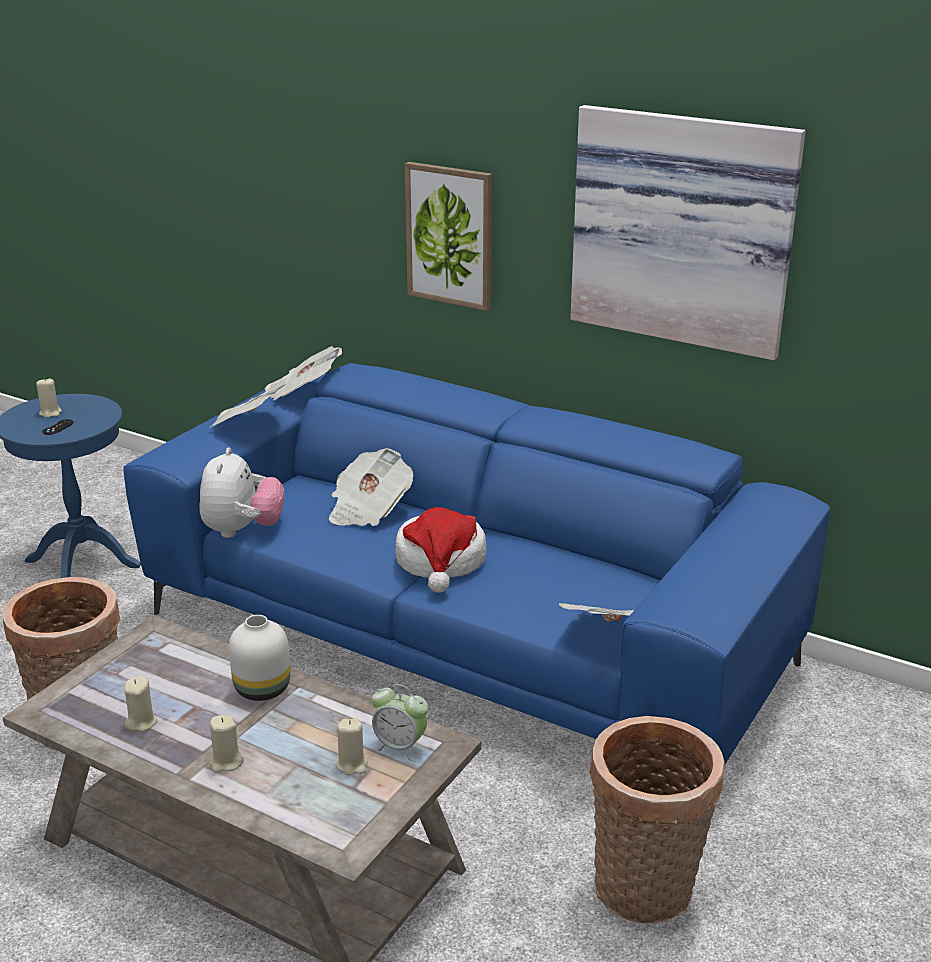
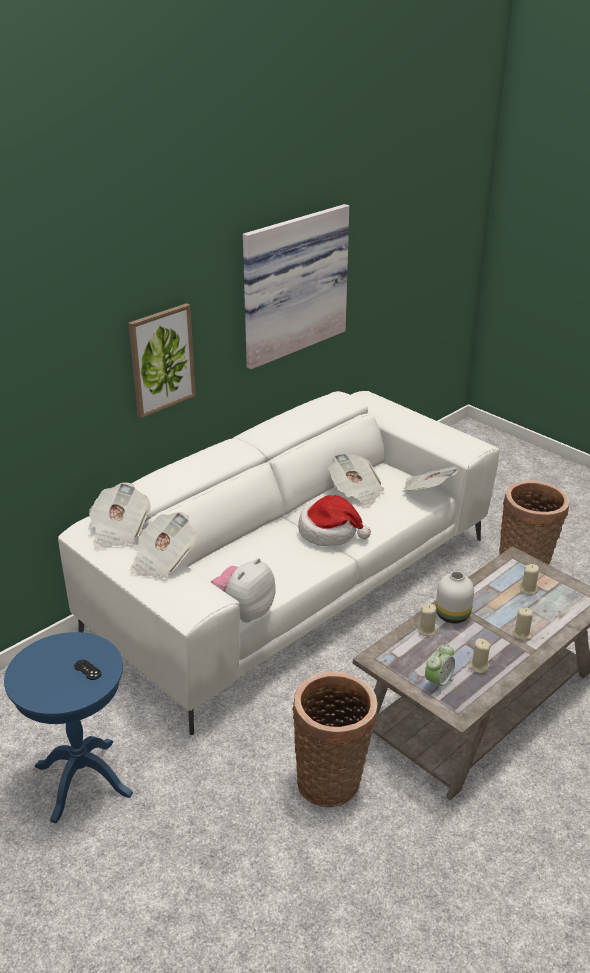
camera: 75 degrees left, 5 degrees up
beige candle [36,379,62,418] -> beige candle moved to [417,604,437,636]
blue sofa [123,363,830,766] -> white sofa [58,391,499,735]
plush toy [199,448,284,538] -> plush toy turned 75 degrees counterclockwise [211,558,275,622]
newspaper [329,448,413,526] -> newspaper moved to [328,453,384,507]
alarm clock [372,684,428,762] -> alarm clock moved to [425,644,455,695]

